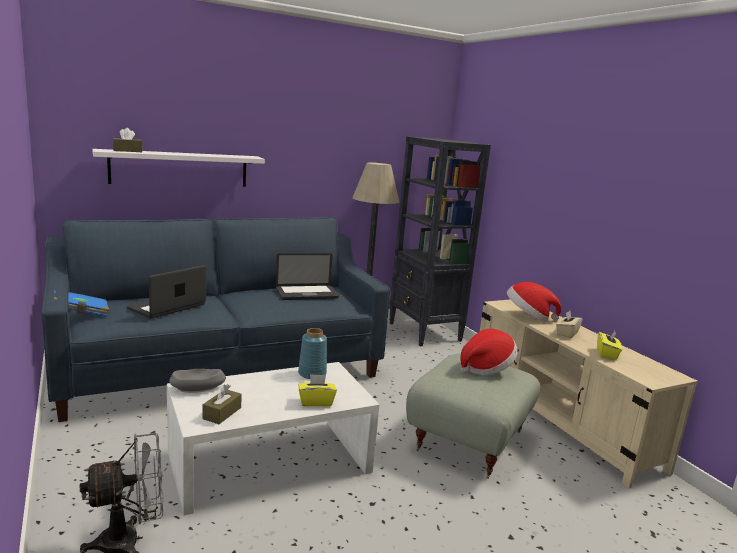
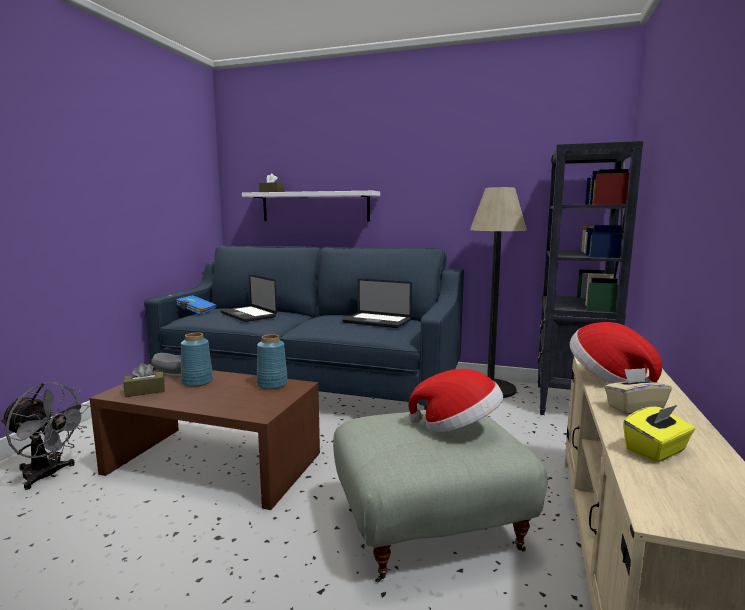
camera: 45 degrees right, 5 degrees down
laptop [127,265,206,319] -> laptop turned 120 degrees counterclockwise [220,274,277,322]
white coffee table [167,362,380,515] -> brown coffee table [89,369,320,510]
yellow tissue box [299,374,337,406] -> none
none -> blue vase [181,333,213,387]

